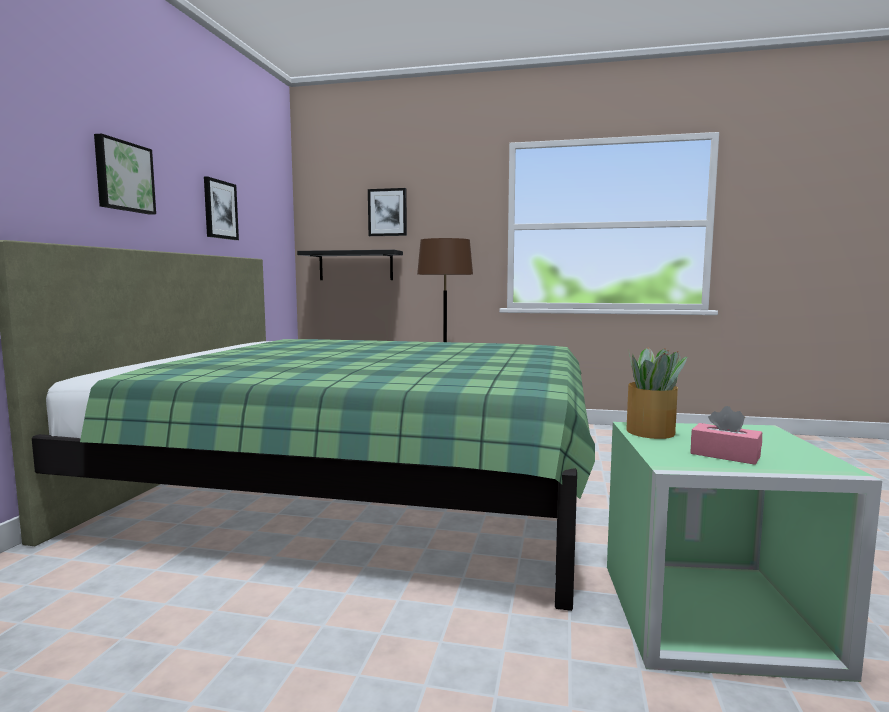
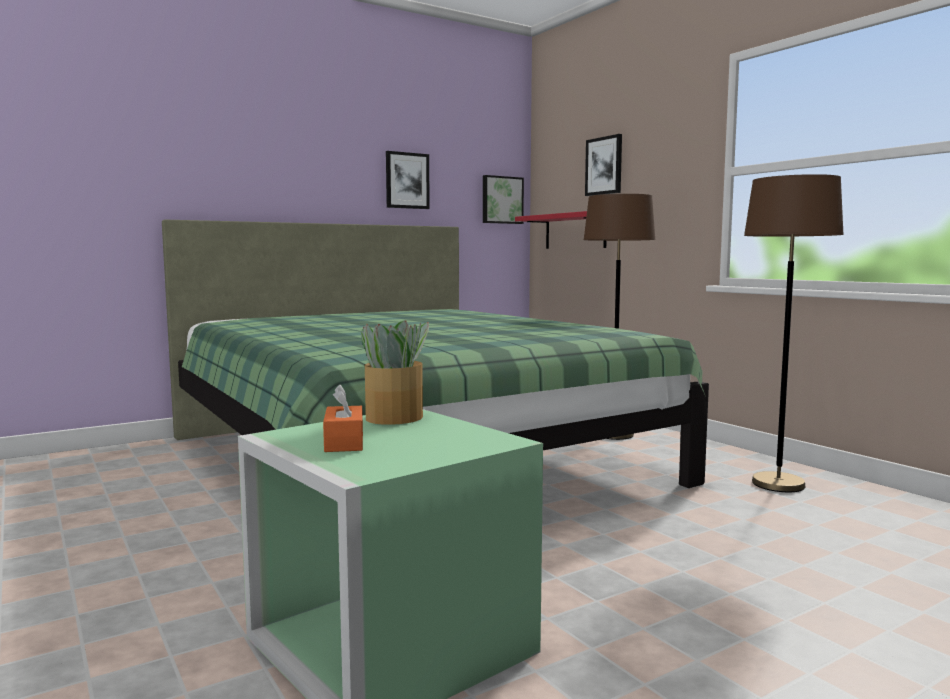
camera: 45 degrees right, 0 degrees up
picture [94,133,156,215] -> picture moved to [483,175,524,224]
black shelf [297,250,403,280] -> red shelf [515,211,606,249]
pink tissue box [690,406,762,465] -> orange tissue box [323,385,363,452]
none -> brown floor lamp [744,174,844,492]

